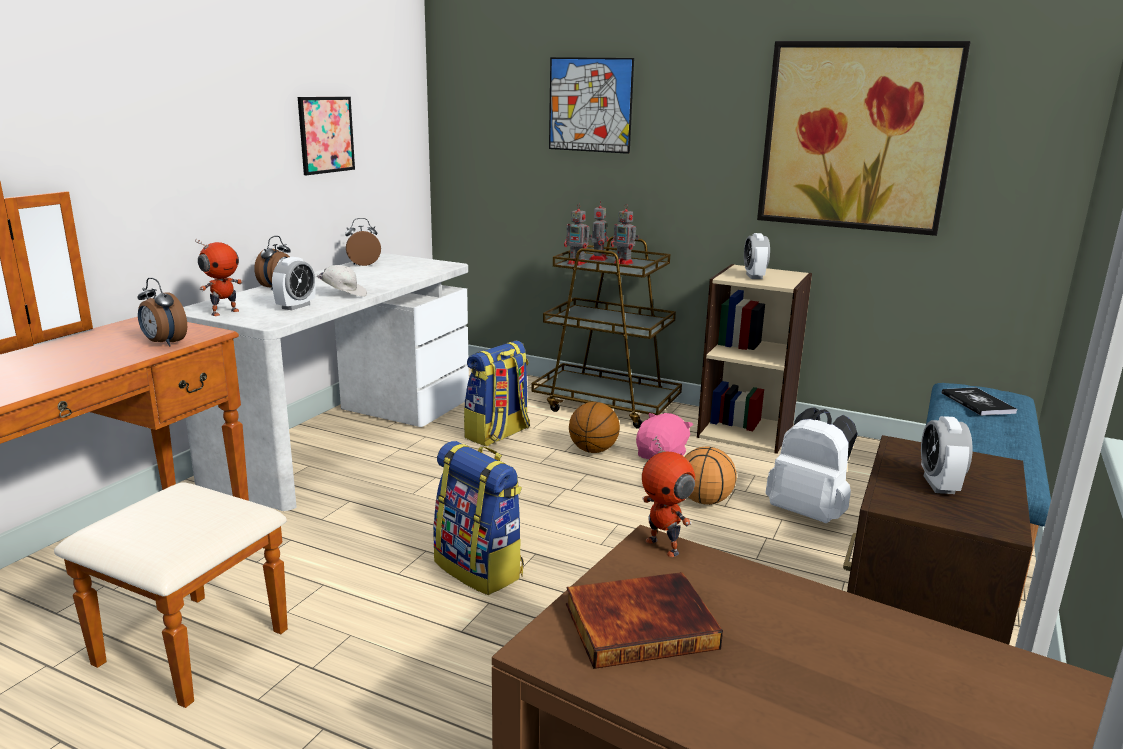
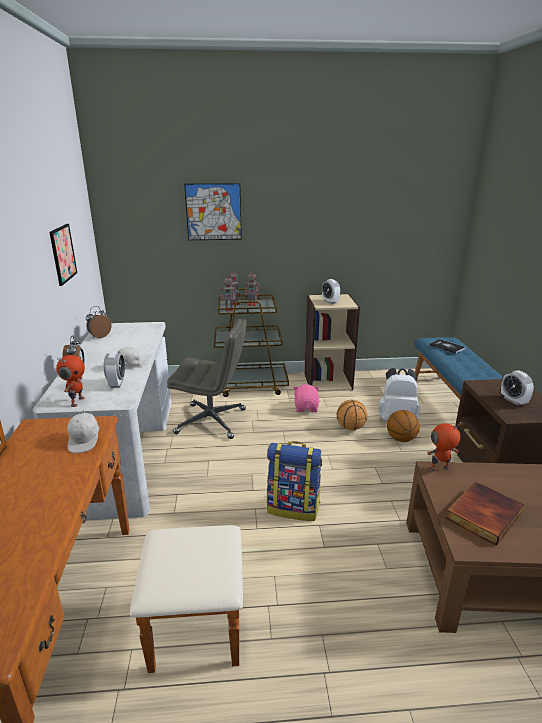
camera: 30 degrees left, 5 degrees up
alarm clock [137,278,187,346] -> white cap [67,409,99,453]
backpack [464,341,530,446] -> grey office chair [167,319,246,439]
basketball [569,402,620,453] -> basketball moved to [387,410,420,442]
toy robot [642,436,695,557] -> toy robot turned 150 degrees clockwise [427,422,463,471]
picture [757,41,970,236] -> none

